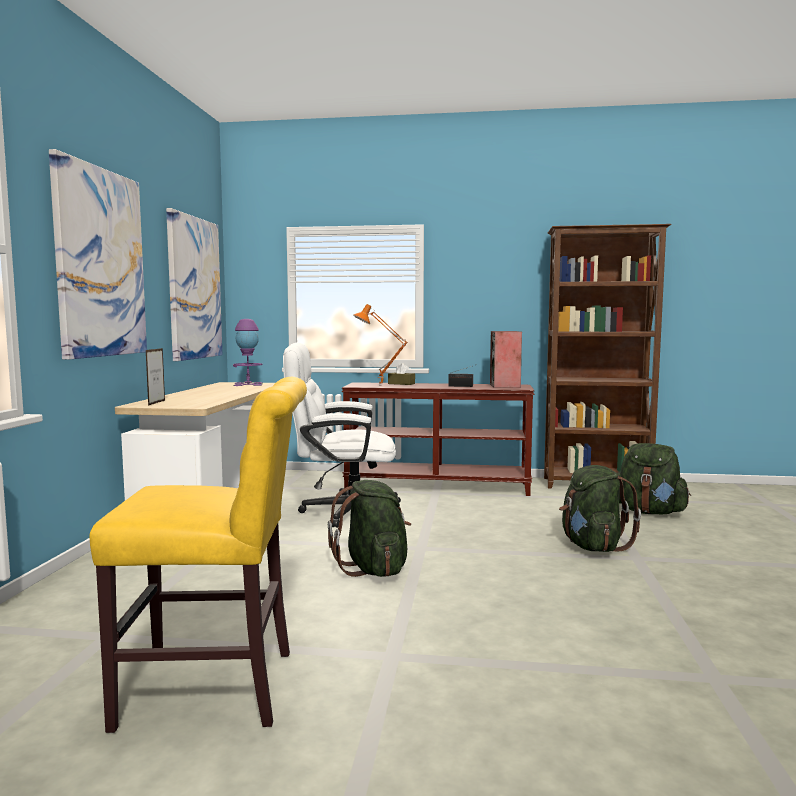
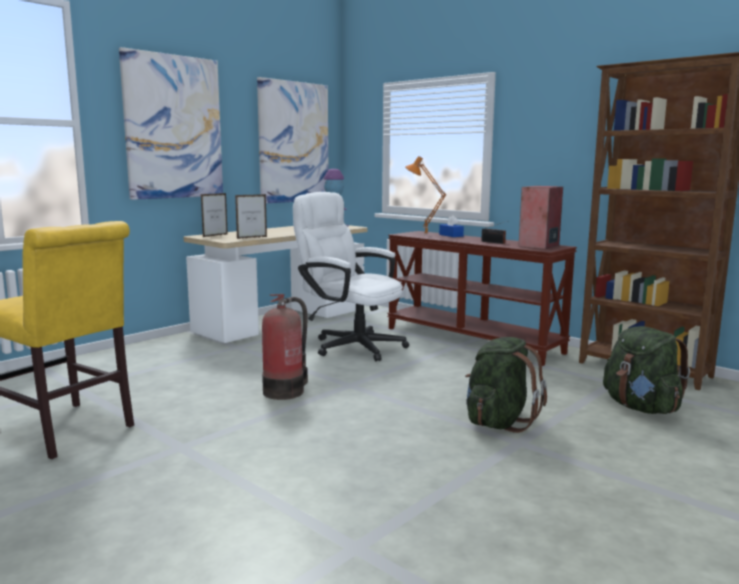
camera: 35 degrees right, 5 degrees up
green backpack [328,480,411,577] -> fire extinguisher [262,294,308,400]
brown tissue box [388,363,415,385] -> blue tissue box [439,215,464,237]
none -> picture frame [235,194,267,239]

